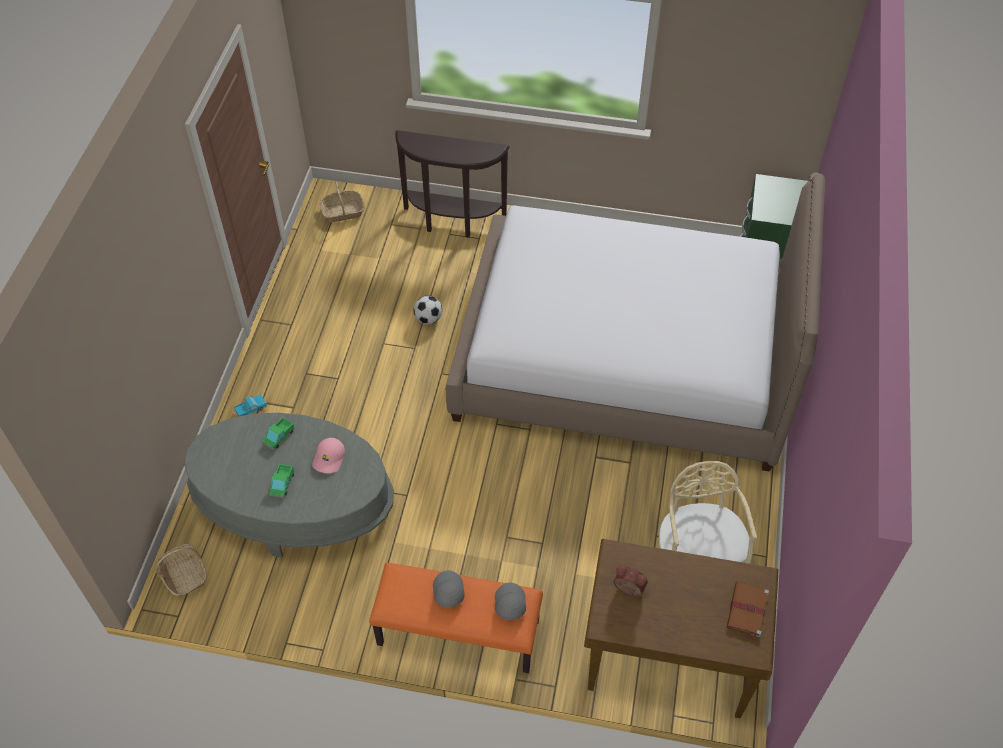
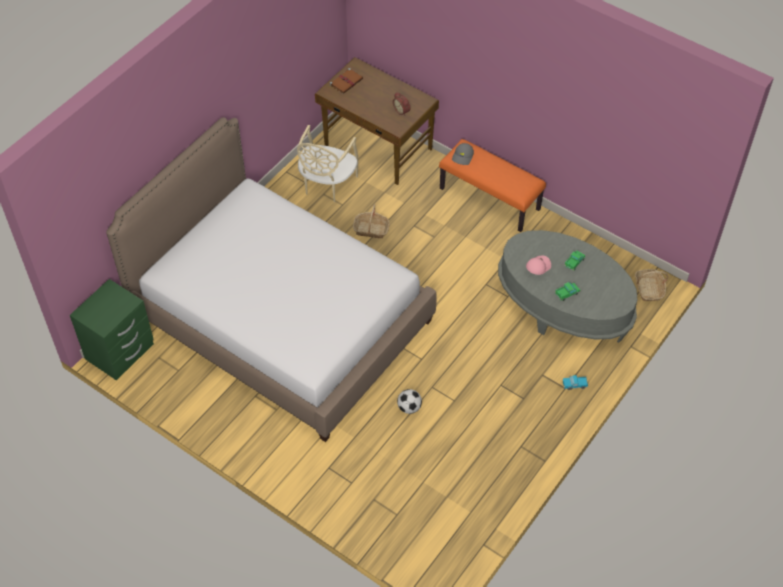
camera: 155 degrees left, 0 degrees up
basket [320,182,365,222] -> basket moved to [353,204,390,239]
brown console table [395,130,510,238] -> none
grey cap [433,570,465,607] -> none

